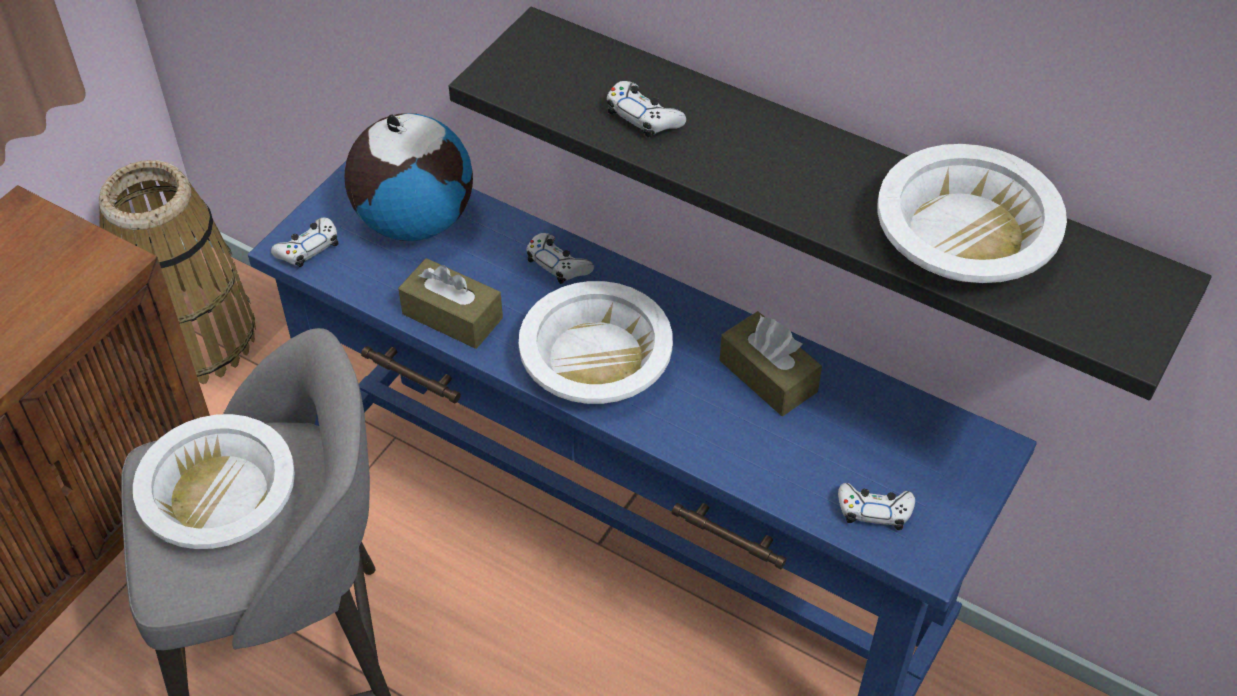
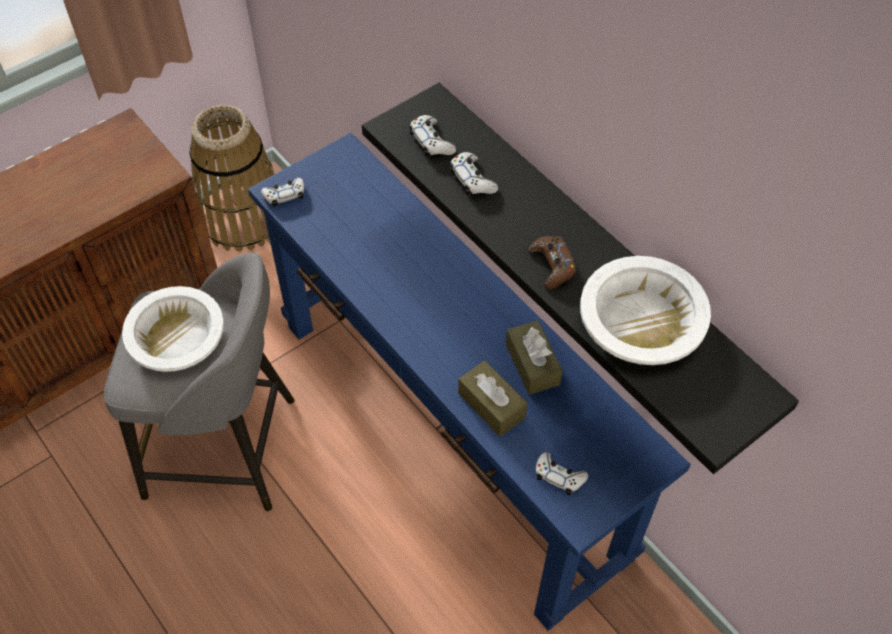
camera: 20 degrees right, 5 degrees up
globe [345,114,473,241] -> none
brown tissue box [398,258,503,349] -> brown tissue box moved to [458,361,528,437]
white bowl [519,281,673,404] -> none
white game controller [527,233,594,284] -> white game controller moved to [410,115,456,157]
none -> brown game controller [528,236,577,289]

